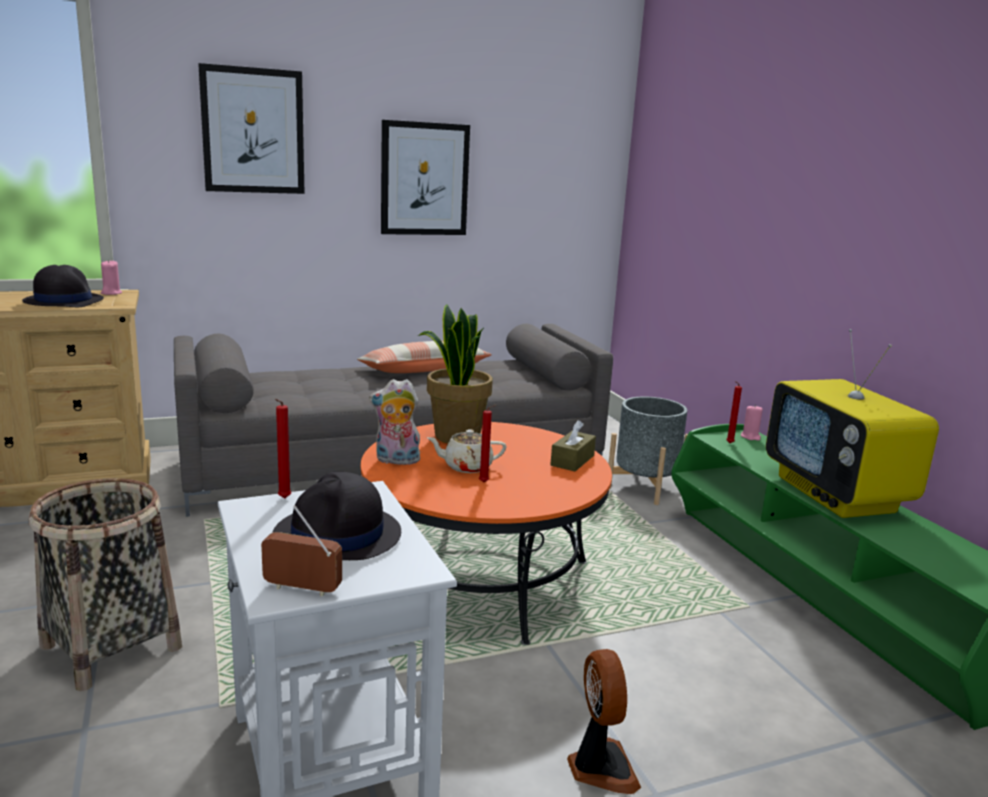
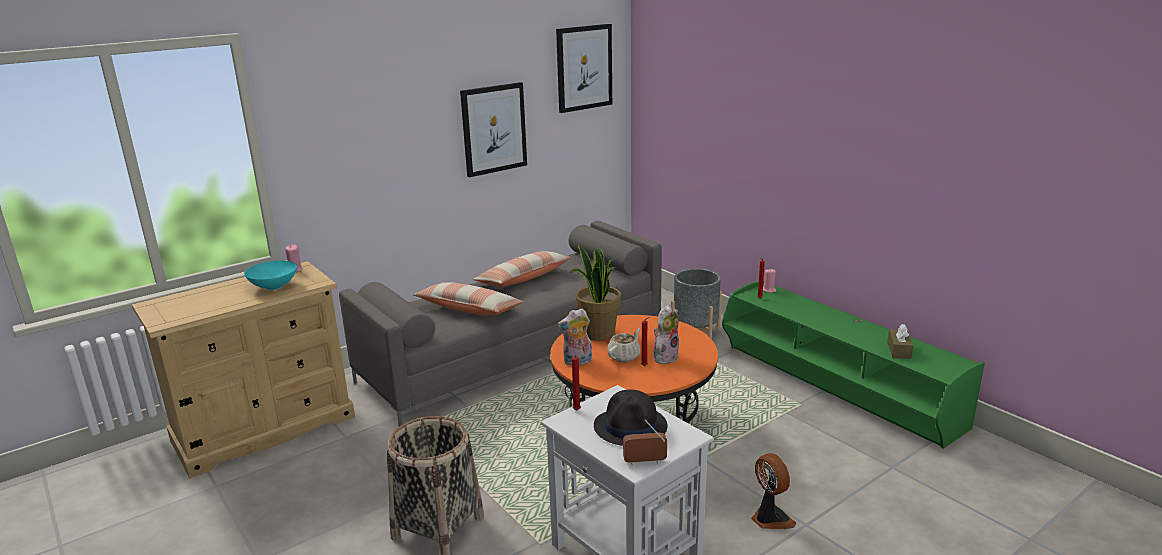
camera: 15 degrees left, 5 degrees up
black hat [22,265,104,307] -> turquoise bowl [244,260,297,290]
picture [198,63,305,194] -> picture moved to [556,24,612,113]
beige teapot [427,429,507,473] -> beige teapot turned 150 degrees clockwise [607,328,640,362]
brown tissue box [550,420,596,471] -> brown tissue box moved to [887,324,913,359]
television [766,329,939,518] -> none
none -> pillow [413,282,523,316]
none -> plush toy [654,305,679,364]

